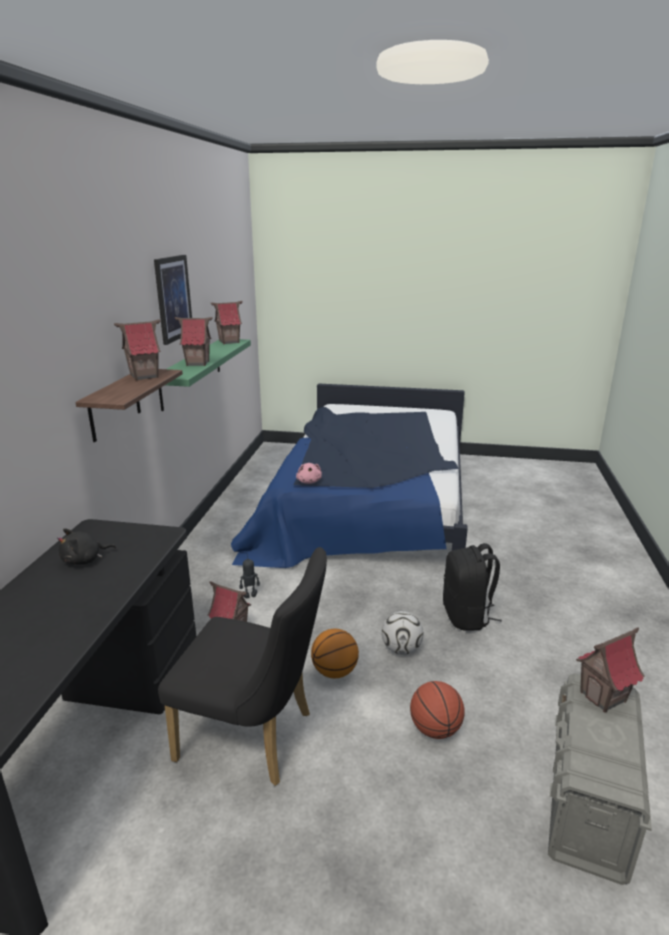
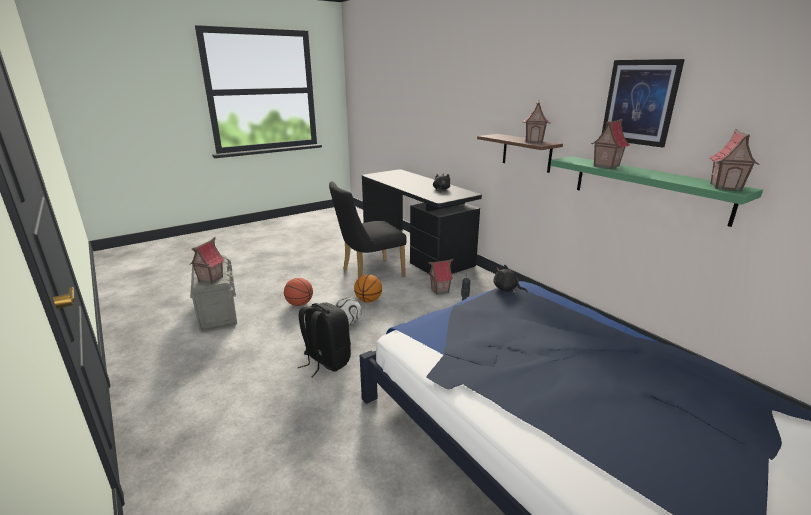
camera: 135 degrees right, 0 degrees up
pink plush toy [296,463,322,484] -> black plush toy [494,265,528,293]

